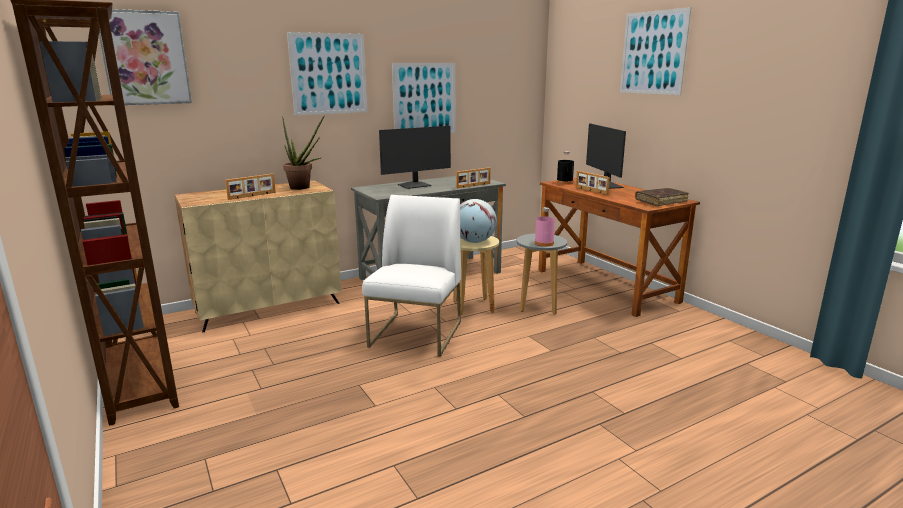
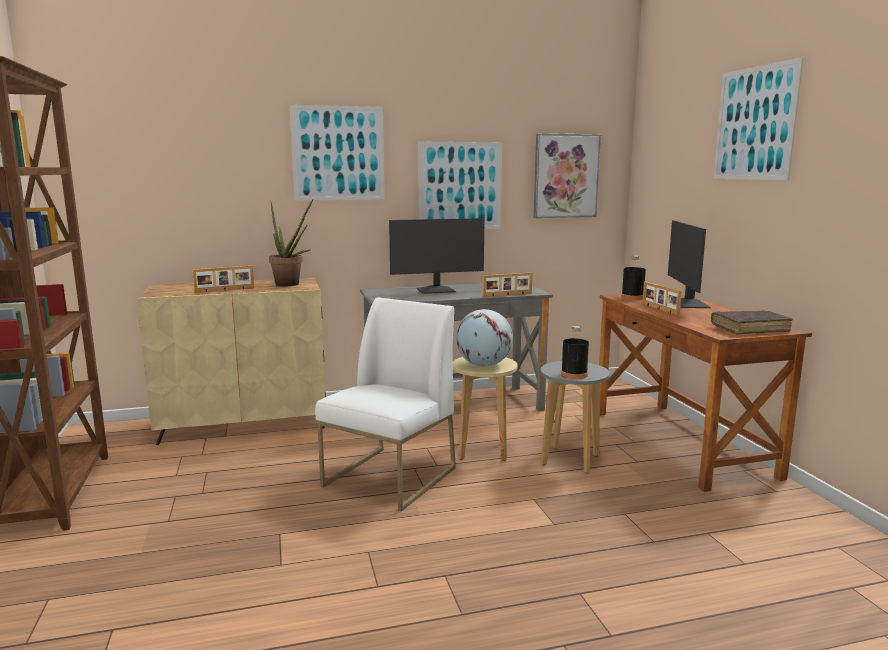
camera: 15 degrees right, 5 degrees down
picture [99,9,192,106] -> picture moved to [534,133,601,218]
pink bottle [535,207,555,247] -> black bottle [561,326,589,379]

